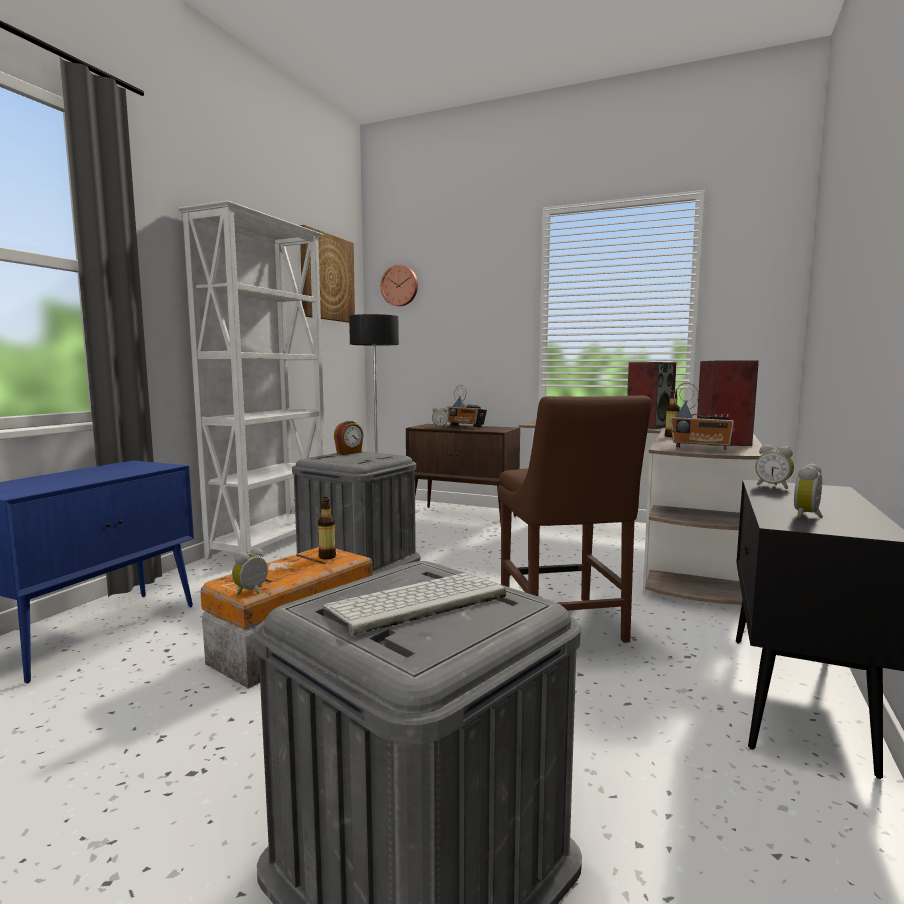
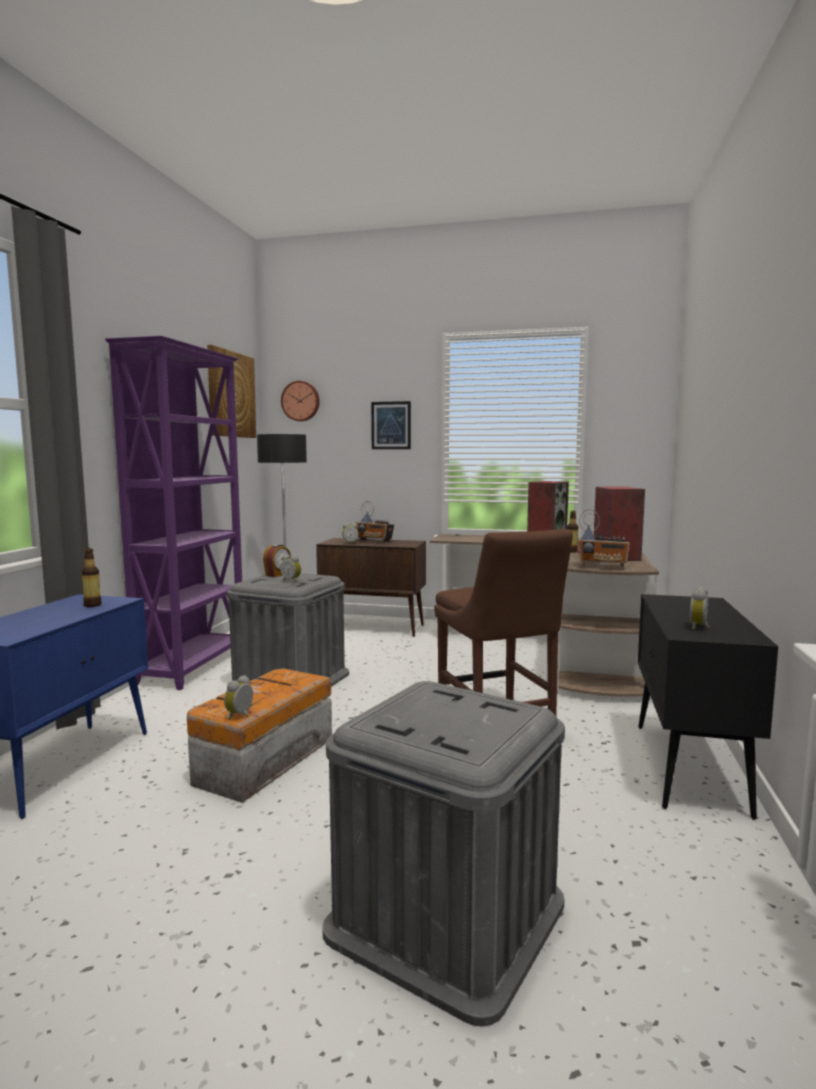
camera: 10 degrees left, 0 degrees up
white bookcase [178,200,325,559] -> purple bookcase [105,336,242,690]
bottle [318,497,336,559] -> bottle moved to [81,548,102,607]
keyboard [323,573,506,636] -> none
alarm clock [755,445,794,489] -> alarm clock moved to [280,554,301,583]
none -> picture [371,401,411,449]

